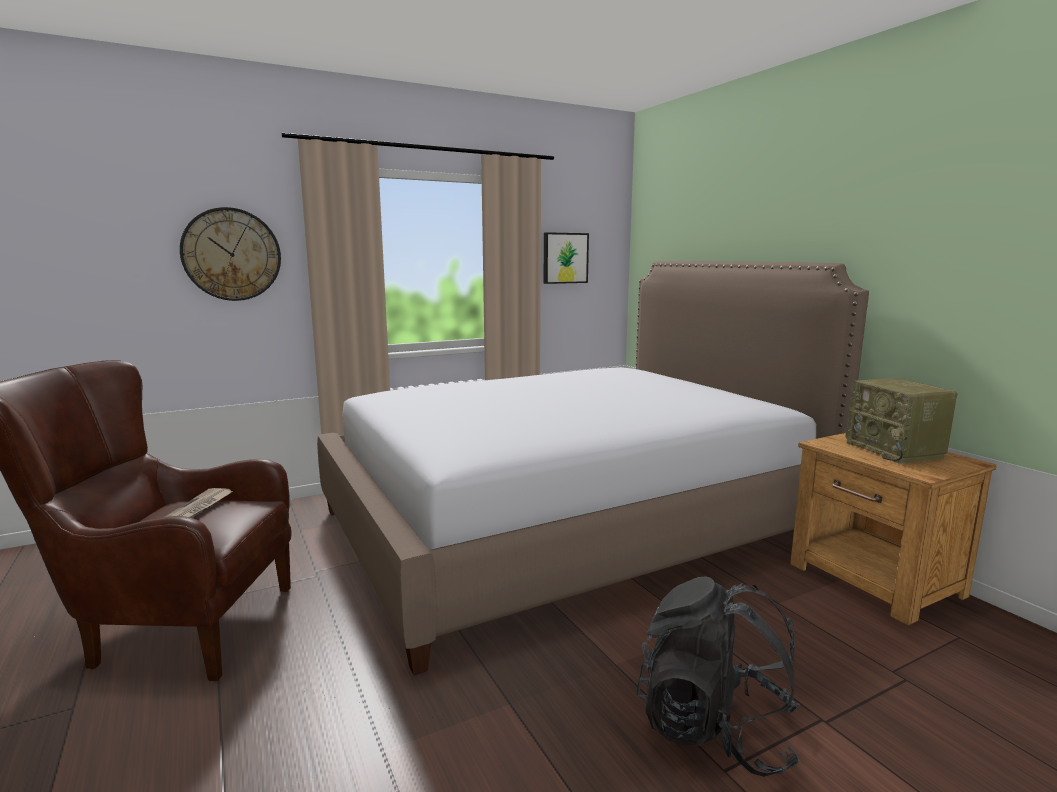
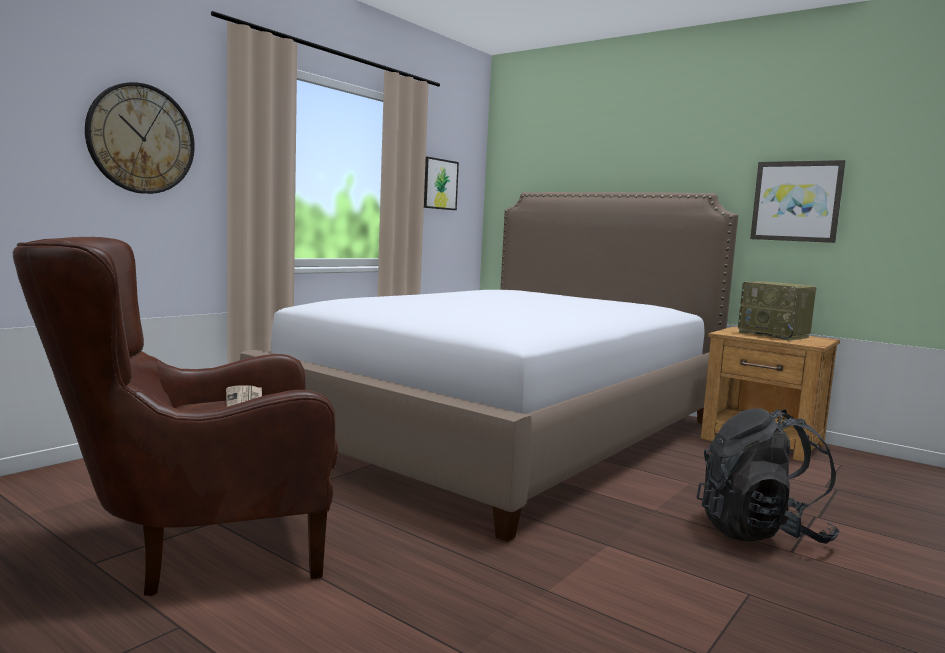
camera: 25 degrees left, 5 degrees down
none -> picture [750,160,846,243]

